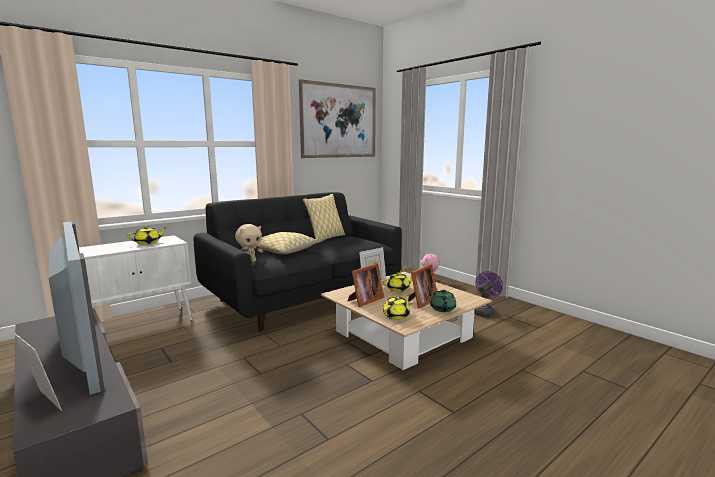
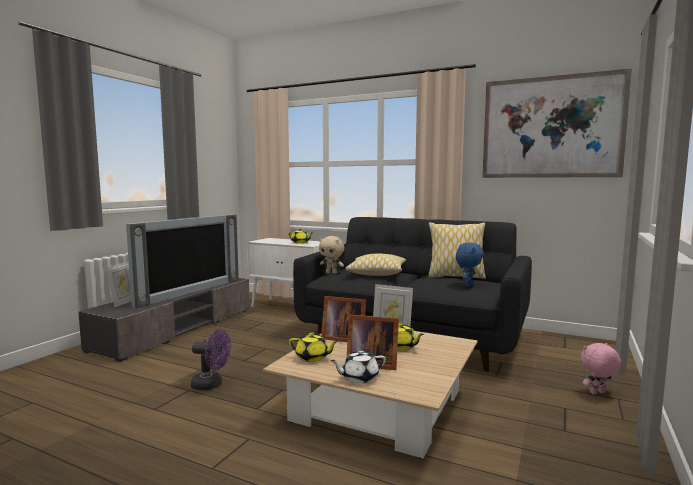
camera: 65 degrees right, 5 degrees down
green teapot [430,290,456,312] -> white teapot [330,350,386,383]
purple fan [474,271,503,317] -> purple fan moved to [191,330,231,390]
none -> blue plush toy [456,243,484,287]

